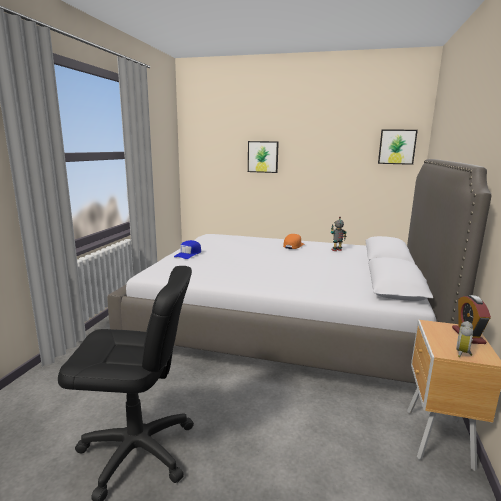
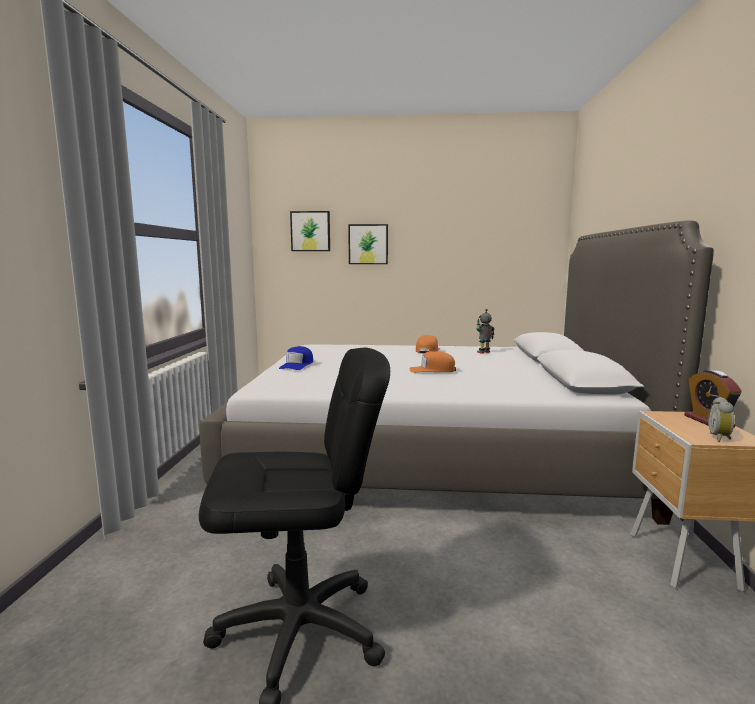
camera: 10 degrees left, 5 degrees down
picture [378,130,418,165] -> picture moved to [290,211,330,251]
none -> orange cap [410,351,456,373]

